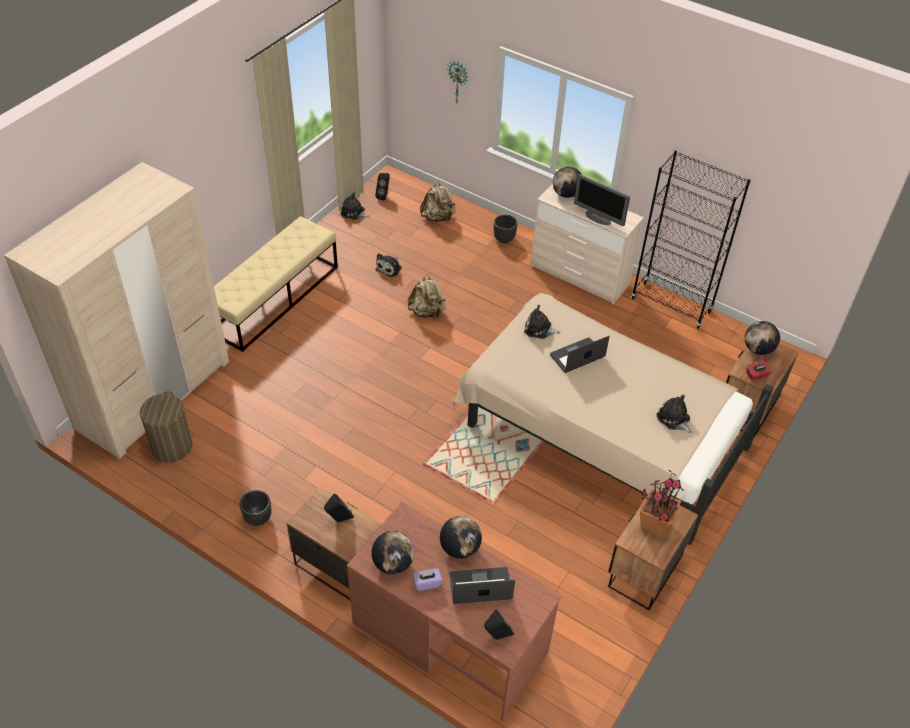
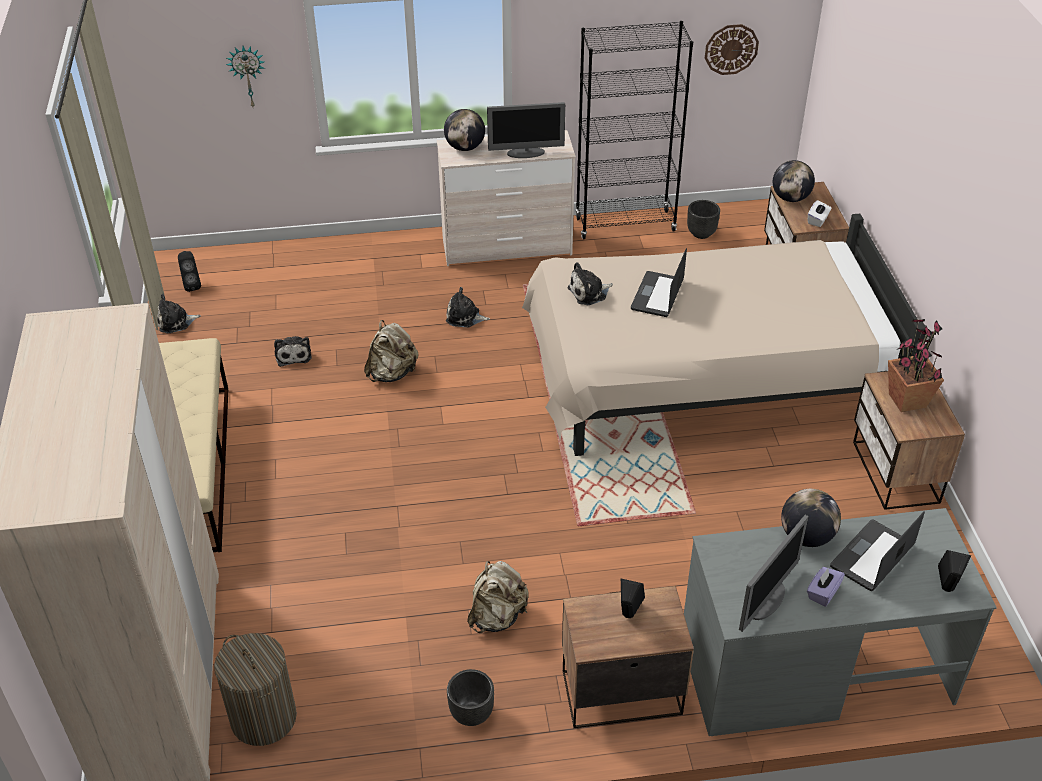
camera: 40 degrees left, 5 degrees down
brown desk [347,502,562,722] -> grey desk [684,508,997,736]
globe [371,531,414,574] -> monitor [739,515,809,632]
beige backpack [420,181,456,222] -> beige backpack moved to [467,561,529,633]
black planter [494,215,517,243] -> black planter moved to [687,200,720,239]
plush toy [656,394,692,433] -> plush toy moved to [446,287,490,328]
red tissue box [746,361,772,381] -> white tissue box [808,200,831,227]
none -> wall clock [705,24,759,75]

